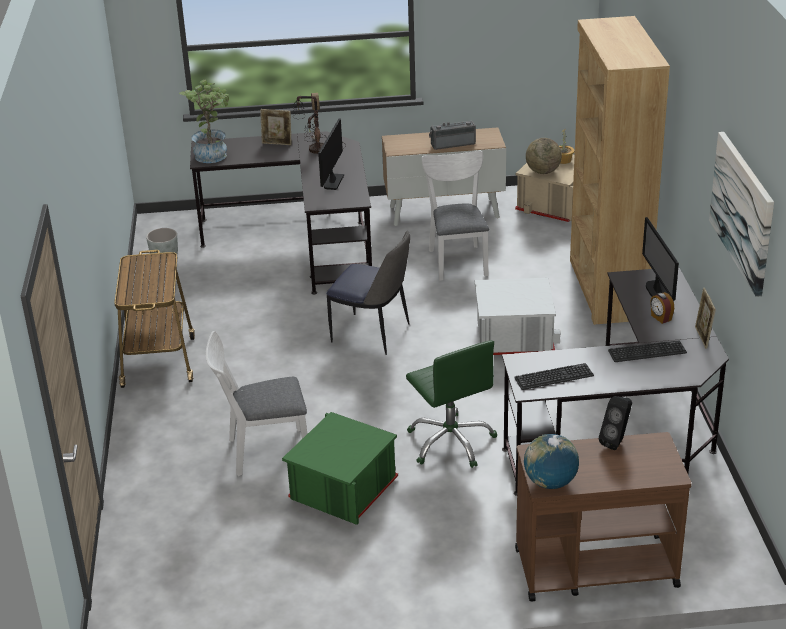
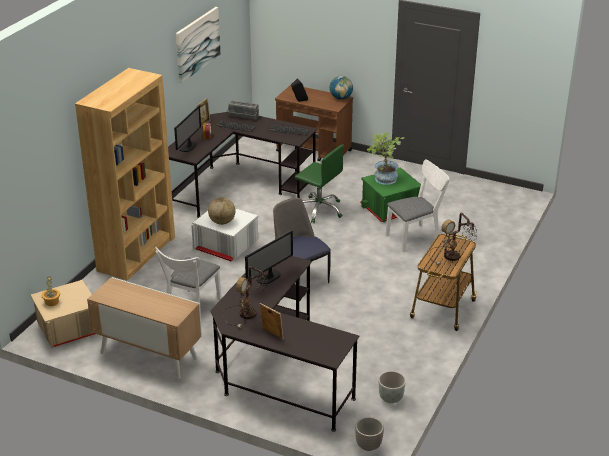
camera: 150 degrees left, 0 degrees up
potted plant [179,80,229,163] -> potted plant moved to [367,133,405,185]
white chair [206,331,307,476] -> white chair turned 45 degrees counterclockwise [385,160,450,252]
green office chair [406,340,497,468] -> green office chair turned 120 degrees clockwise [295,144,344,223]
radio [429,120,476,150] -> radio moved to [227,100,259,120]
globe [526,138,562,174] -> globe moved to [208,197,235,225]
none -> planter [355,417,384,451]
none -> table lamp [430,213,477,265]

